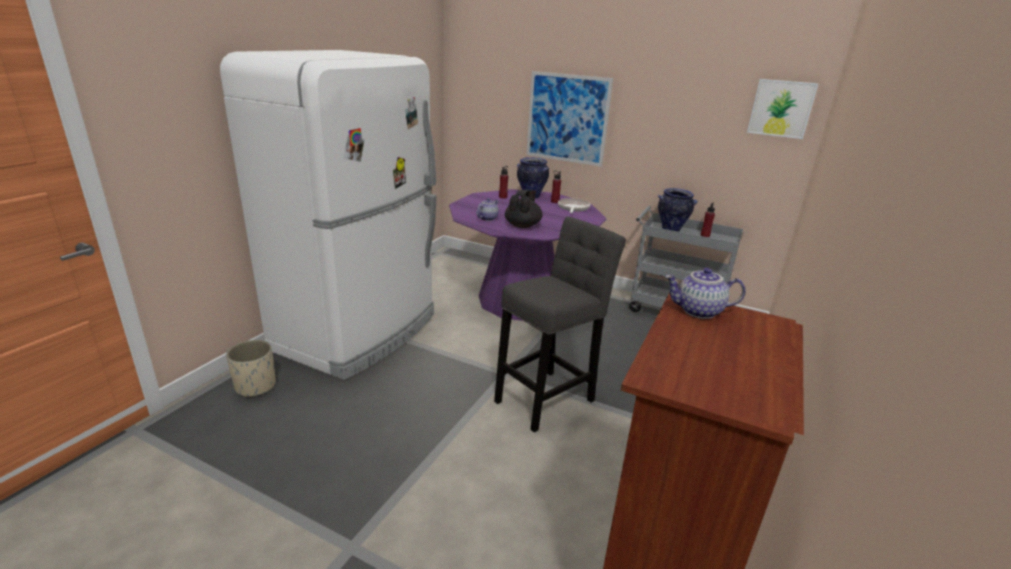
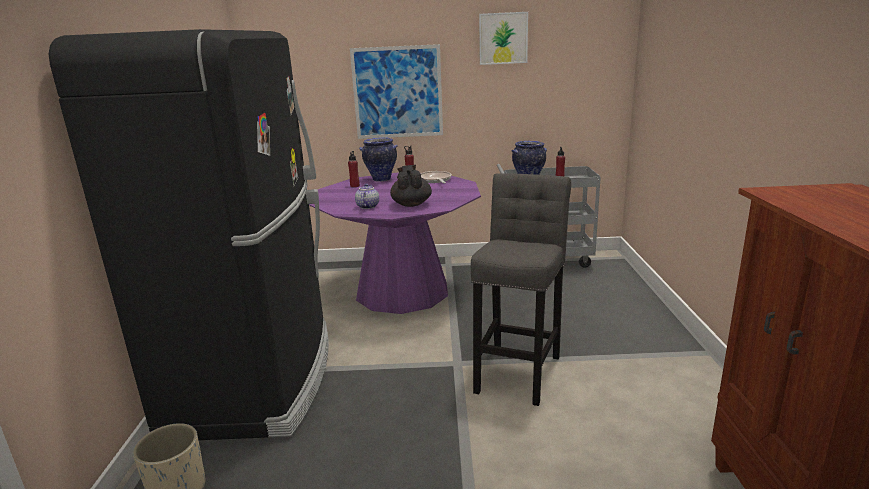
camera: 25 degrees left, 5 degrees down
white fridge [220,50,436,380] -> black fridge [48,29,329,440]
teapot [665,268,745,319] -> none
picture [747,79,818,139] -> picture moved to [479,12,528,65]

